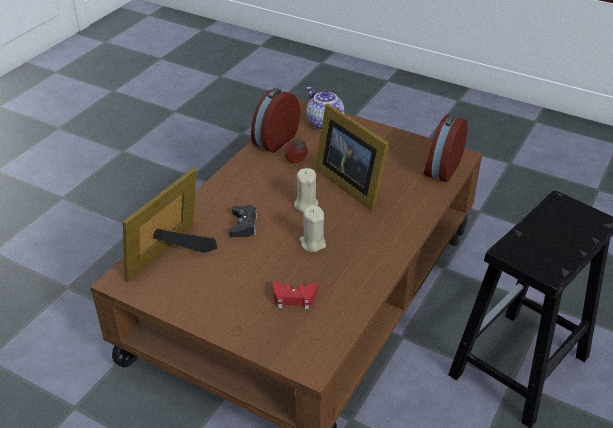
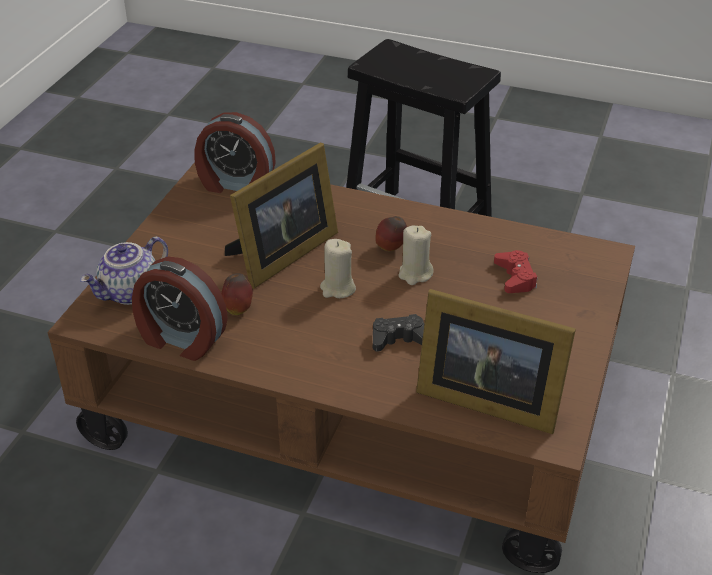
camera: 100 degrees left, 0 degrees up
none -> apple [376,216,407,251]

